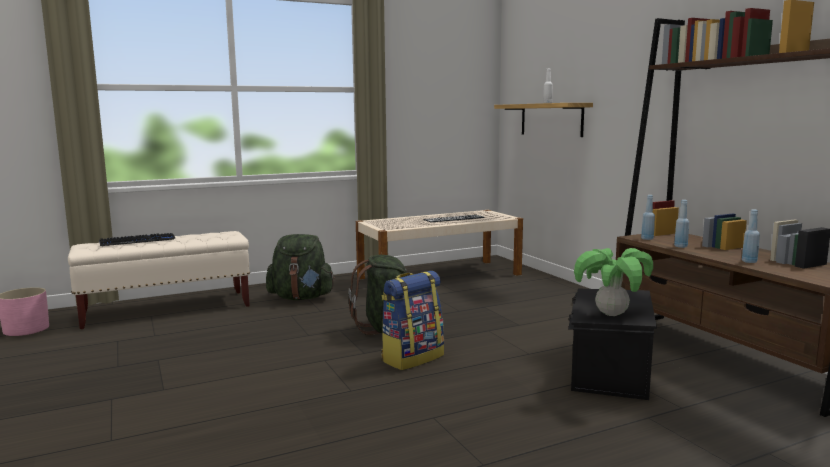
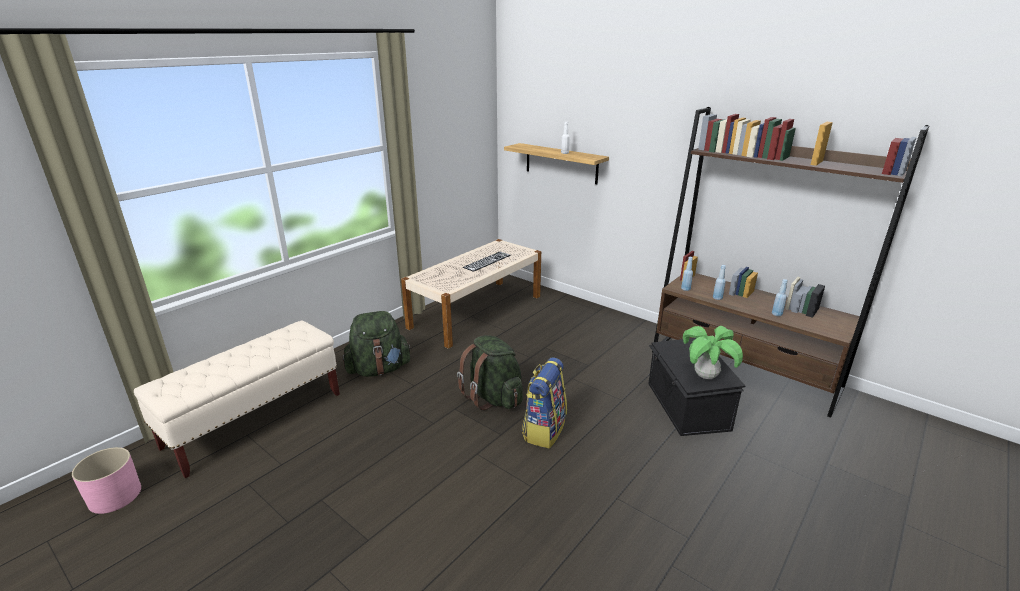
camera: 25 degrees left, 15 degrees up
keyboard [99,233,176,246] -> none

